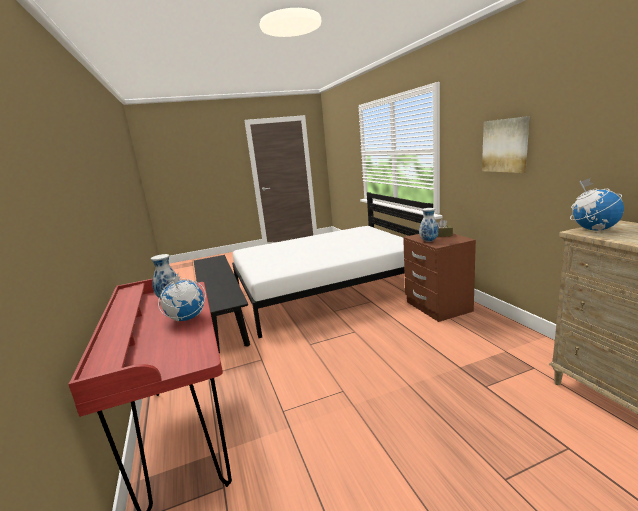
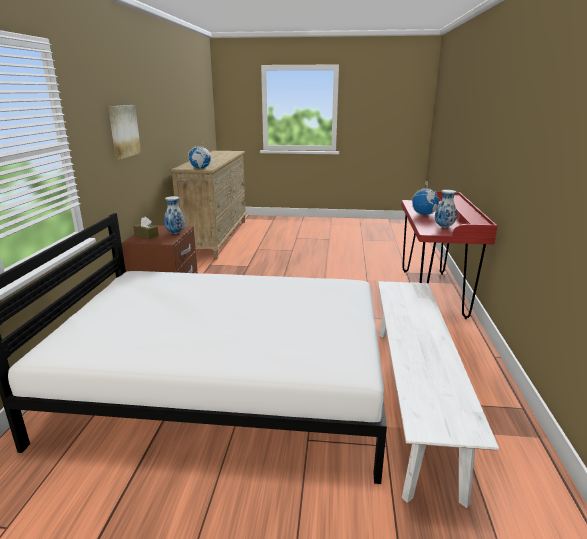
camera: 155 degrees left, 5 degrees up
black bench [194,255,250,353] -> white bench [378,281,499,508]

